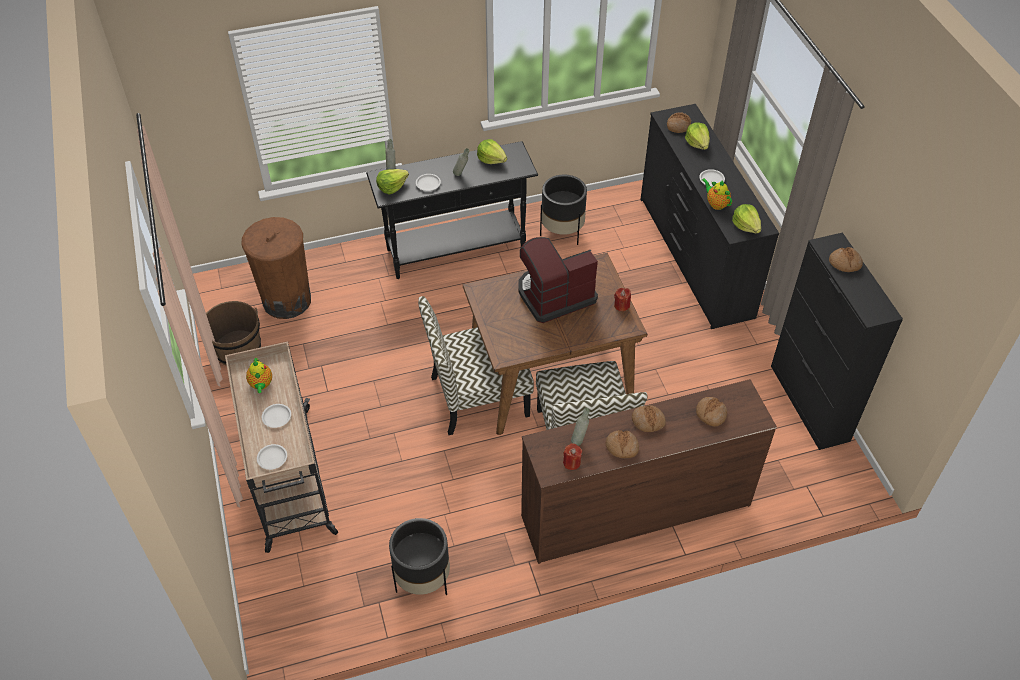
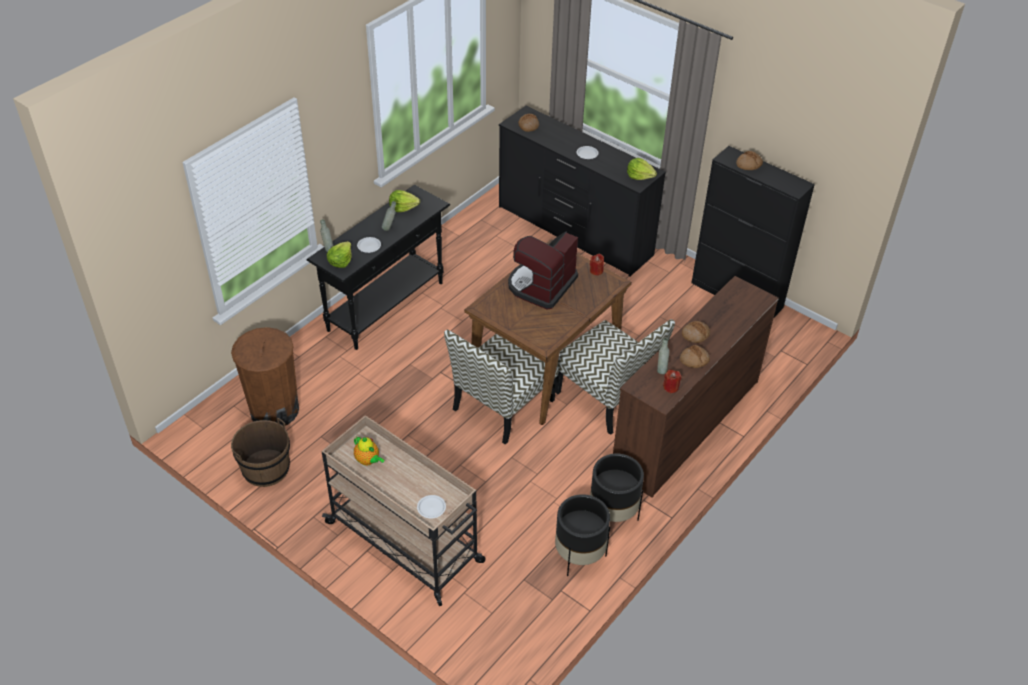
camera: 35 degrees left, 5 degrees down
white plate [262,404,291,428] -> none
black planter [540,175,587,245] -> black planter moved to [590,453,644,522]
lettuce [685,122,710,150] -> none
bread [696,397,727,427] -> none
teapot [702,178,732,210] -> none

